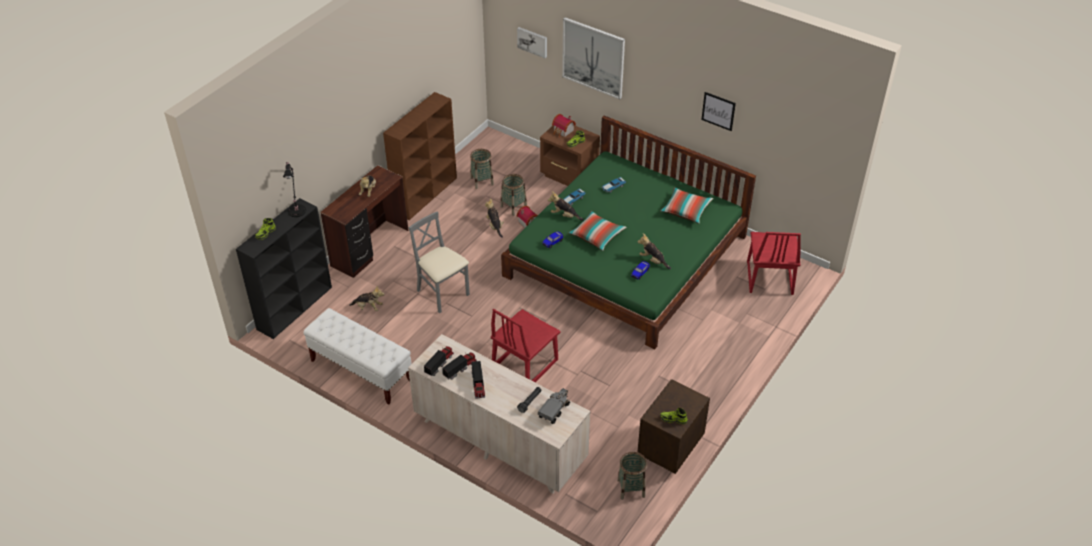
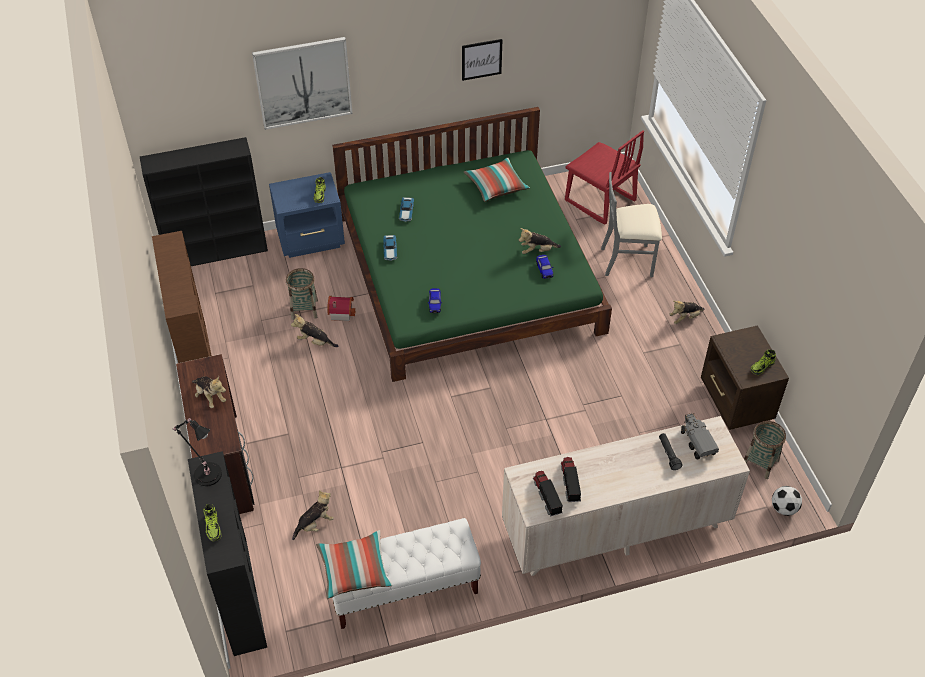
camera: 50 degrees left, 5 degrees up
grey chair [409,212,470,314] -> grey chair moved to [601,172,662,277]
basket [470,149,494,189] -> none
toy truck [472,361,485,399] -> none
red chair [491,309,561,383] -> none
picture [517,27,547,58] -> none
brown nightstand [540,125,600,186] -> blue nightstand [269,172,345,258]
plush toy [548,191,583,220] -> plush toy moved to [669,301,705,324]
toy house [552,114,576,138] -> none
pillow [568,211,627,251] -> pillow moved to [316,530,393,599]
none -> black bookcase [140,137,268,266]
none -> football [772,486,802,516]

